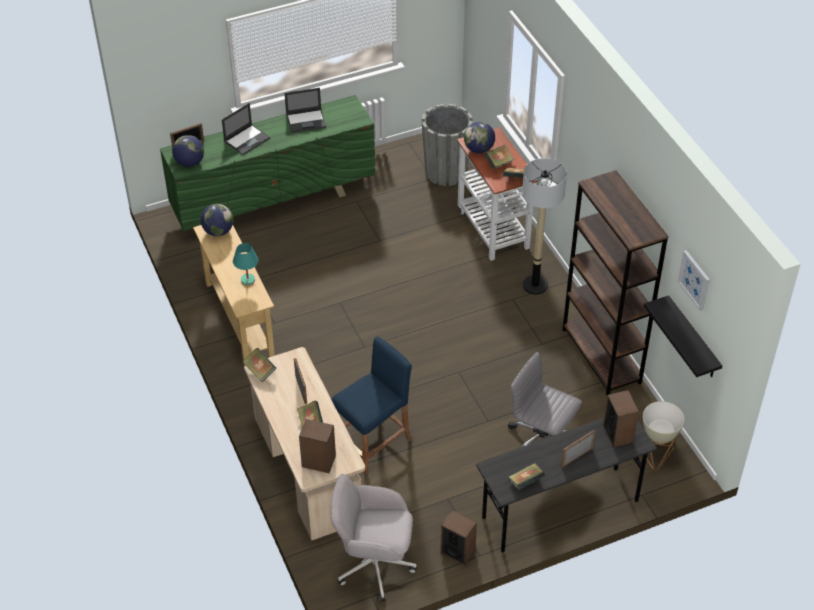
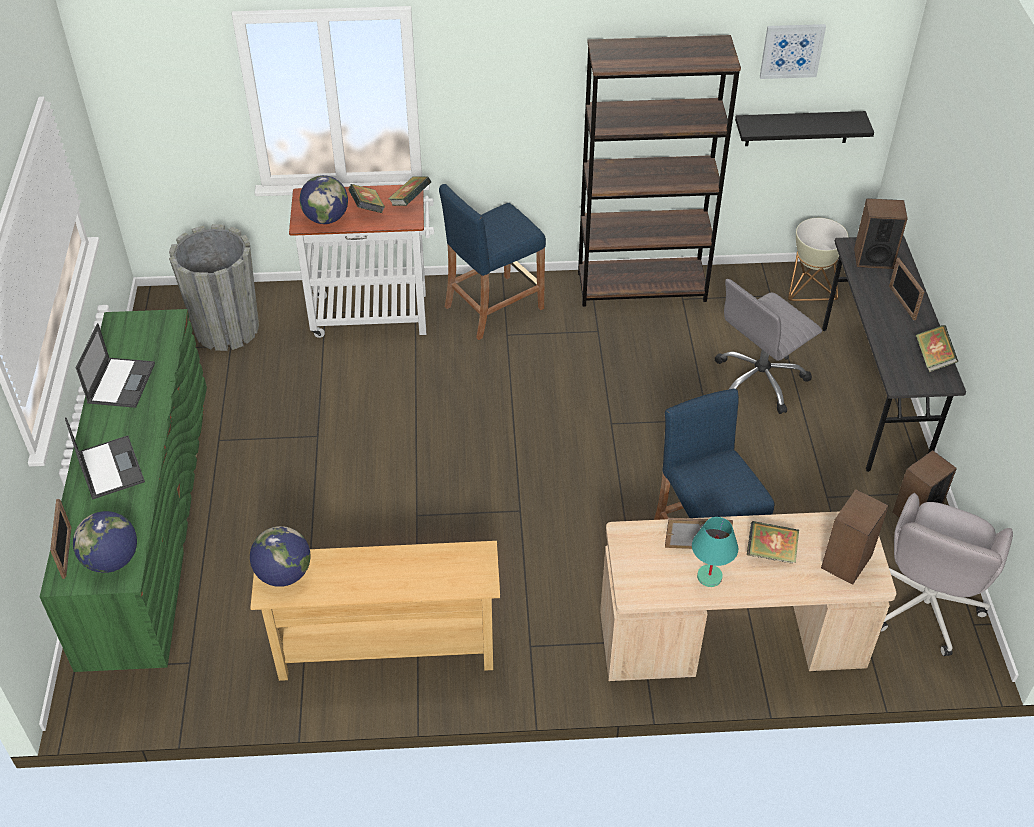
camera: 70 degrees left, 0 degrees up
turquoise table lamp [233,243,259,285] -> turquoise table lamp moved to [692,517,738,587]
book [243,348,276,382] -> none
floor lamp [522,158,567,295] -> blue stool [439,184,546,340]

